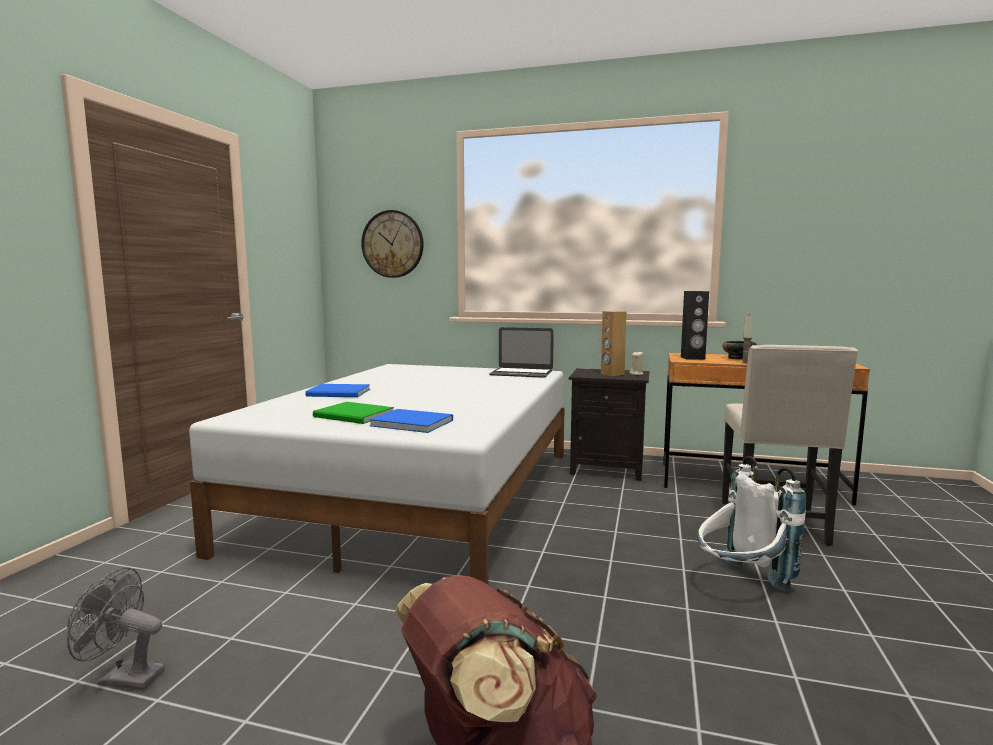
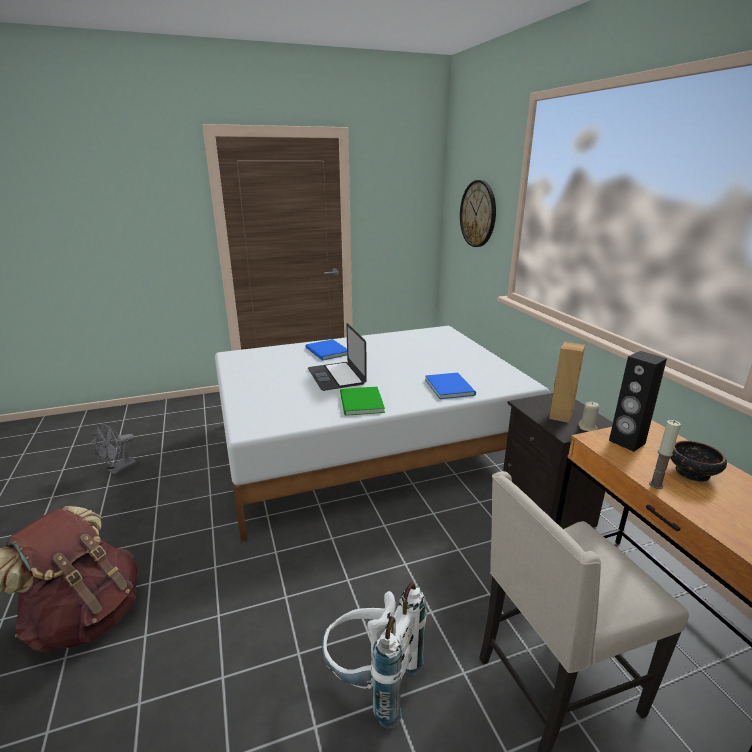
camera: 55 degrees right, 15 degrees up
grey fan [67,567,165,690] -> grey fan turned 120 degrees counterclockwise [92,424,137,475]
green book [313,402,394,424] -> green book moved to [340,387,385,416]
blue book [369,409,453,433] -> blue book moved to [425,373,476,399]
laptop [489,327,554,378] -> laptop moved to [308,323,367,391]

